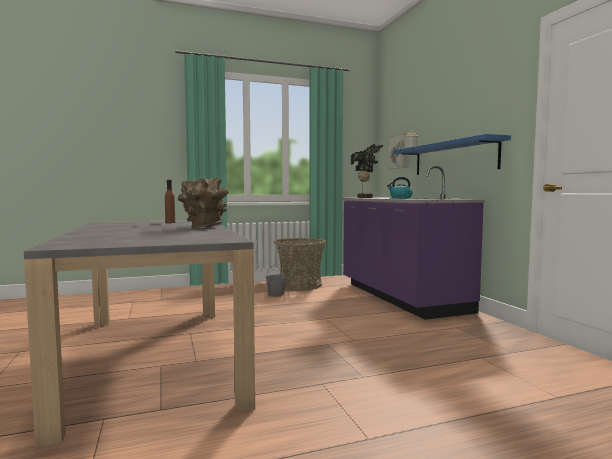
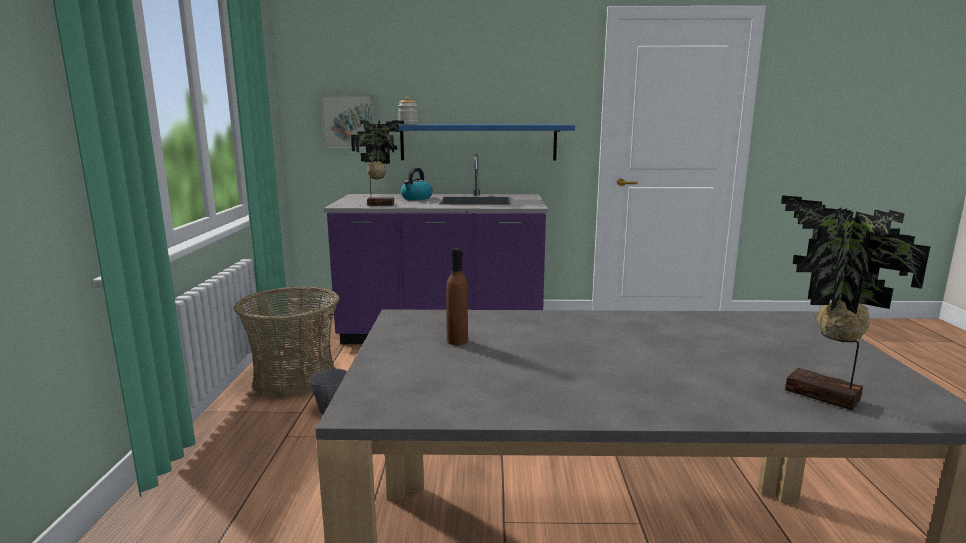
camera: 70 degrees left, 10 degrees up
brown vase [178,178,229,228] -> none
none -> potted plant [781,195,931,410]

